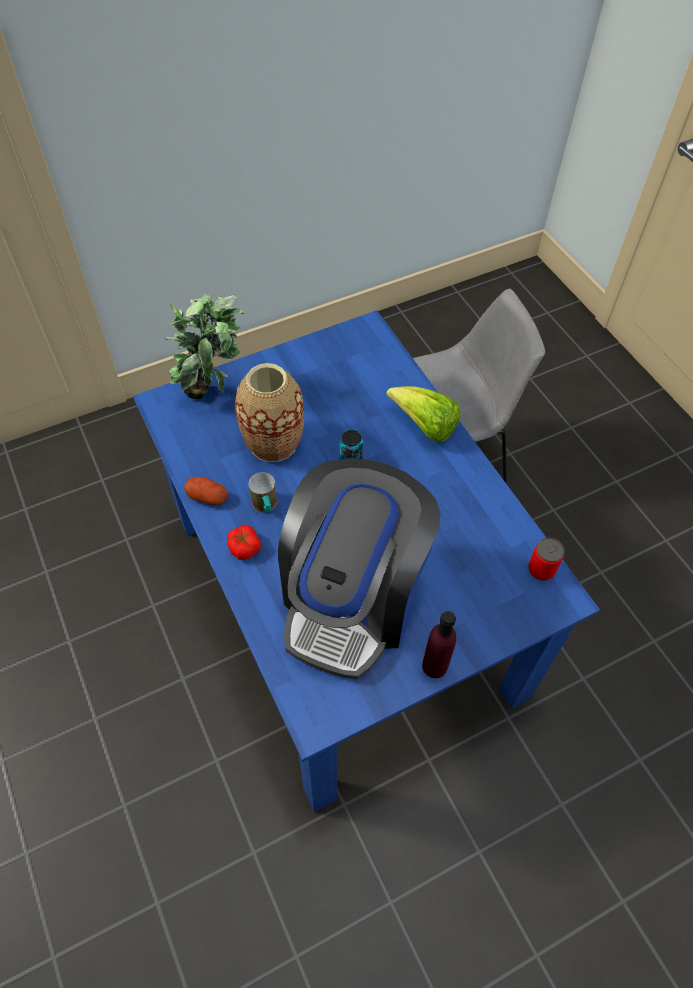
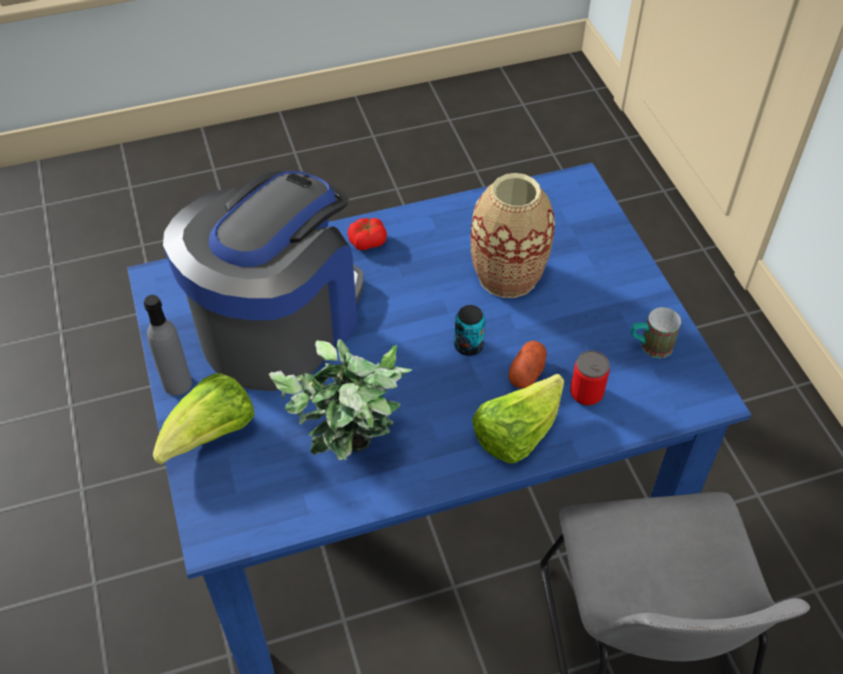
camera: 100 degrees right, 5 degrees down
potted plant [165,294,244,399] -> potted plant moved to [269,339,412,460]
potato [184,477,228,505] -> potato moved to [508,340,547,389]
mug [248,472,277,512] -> mug moved to [631,307,681,358]
coffee machine [278,459,441,679] -> coffee machine turned 90 degrees clockwise [163,171,364,391]
purple bottle [422,611,456,678] -> grey bottle [144,295,192,396]
can [528,538,565,581] -> can moved to [570,351,610,406]
none -> lettuce [153,373,254,464]

